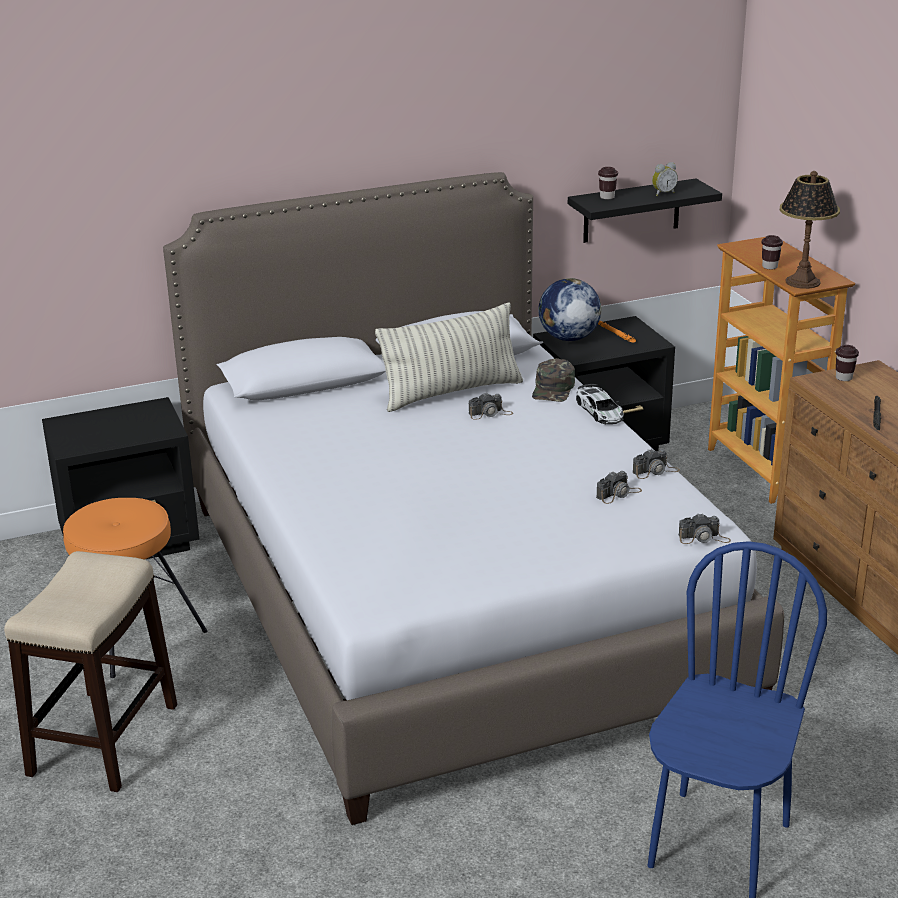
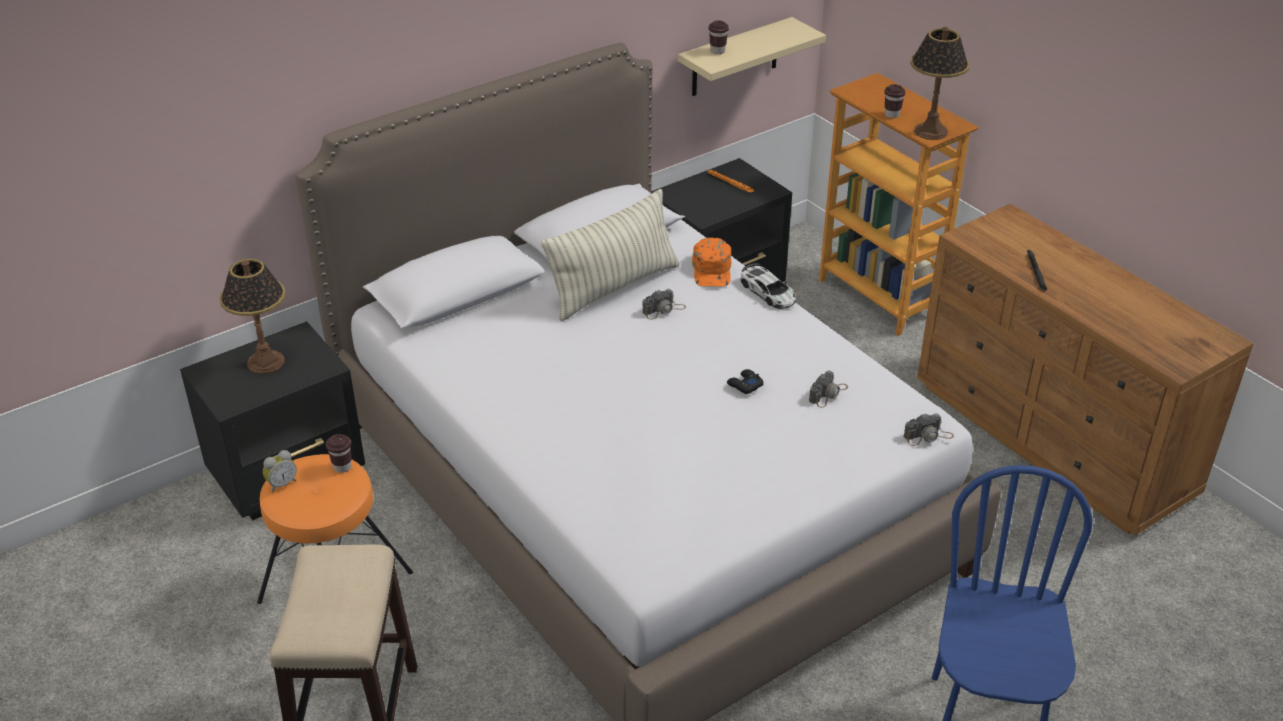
camera: 15 degrees left, 10 degrees up
green cap [532,358,575,402] -> orange cap [692,238,731,286]
globe [538,278,601,341] -> none
black shelf [568,178,722,243] -> beige shelf [678,17,826,96]
camera [633,449,680,479] -> none
alarm clock [652,162,678,196] -> alarm clock moved to [263,450,297,492]
brown cup [836,345,859,381] -> brown cup moved to [326,434,351,473]
none -> table lamp [220,259,286,374]
none -> black game controller [727,369,763,394]

